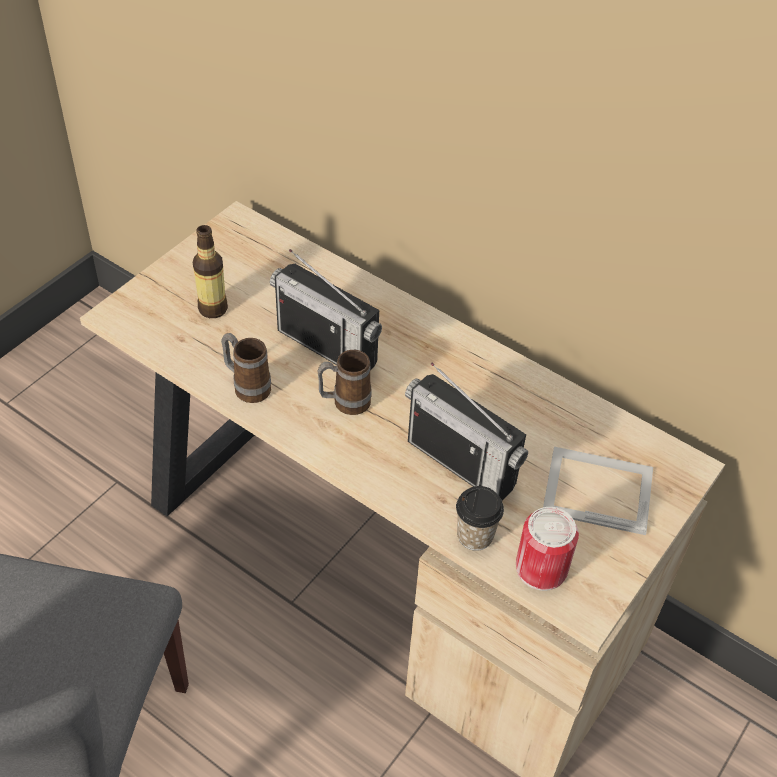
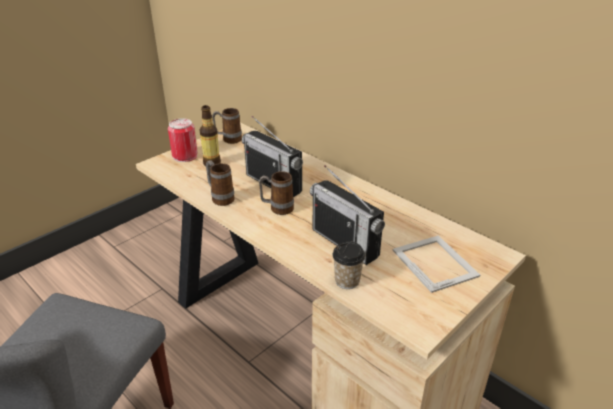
camera: 10 degrees right, 15 degrees down
can [516,507,579,591] -> can moved to [168,119,198,162]
picture frame [543,447,653,535] -> picture frame turned 45 degrees clockwise [393,235,480,293]
none -> mug [212,108,242,144]

